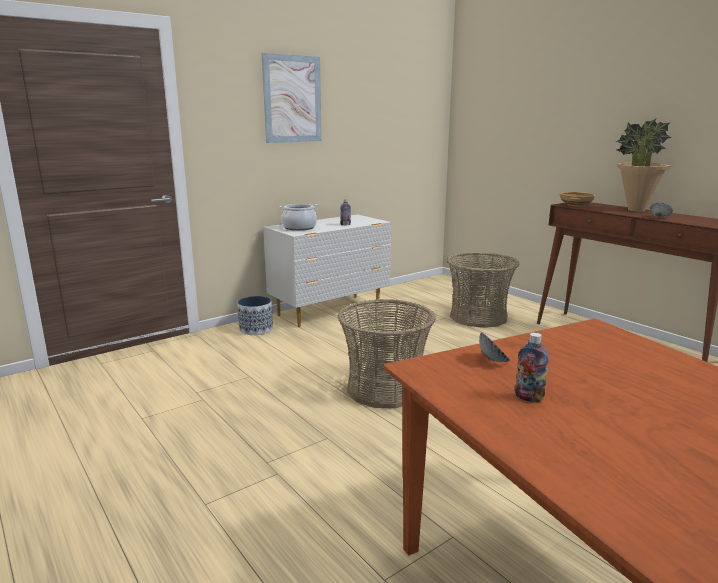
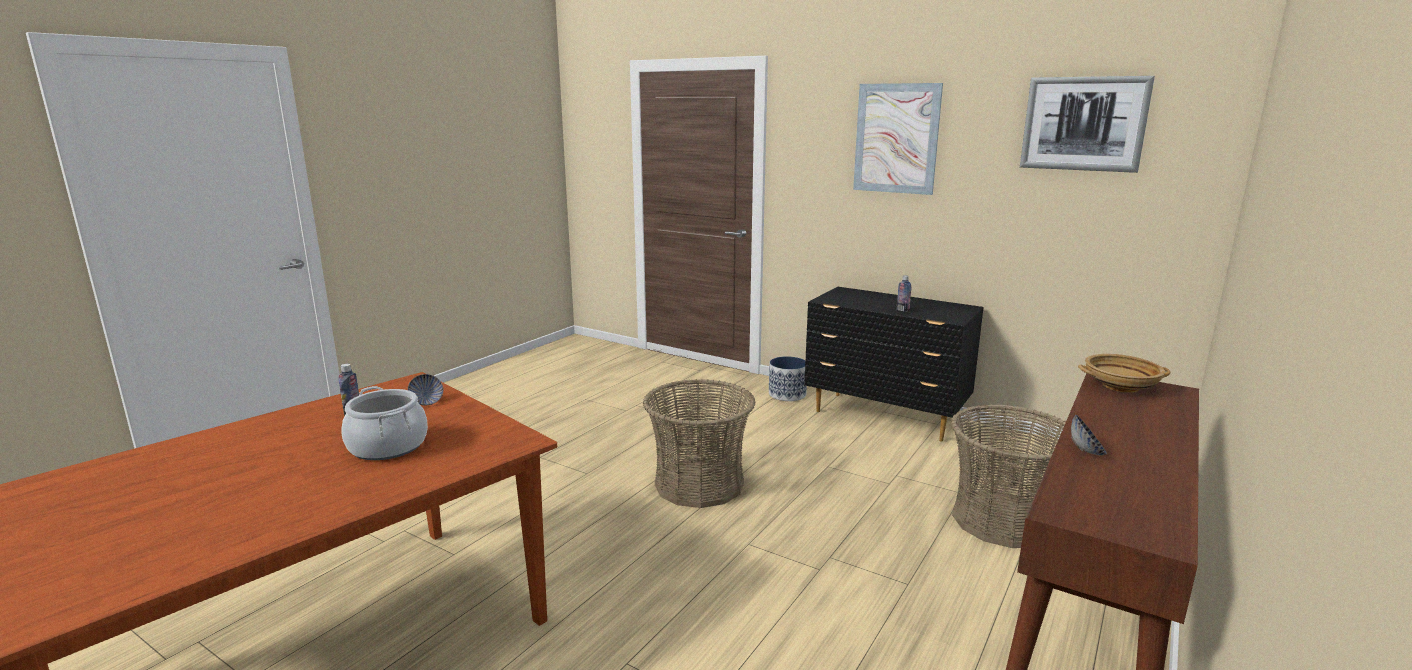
camera: 70 degrees right, 0 degrees up
white dresser [263,214,391,327] -> black dresser [804,287,984,442]
cooking pot [279,204,318,231] -> cooking pot moved to [341,386,428,460]
potted plant [616,119,671,212] -> none
none -> picture [1020,76,1155,173]

